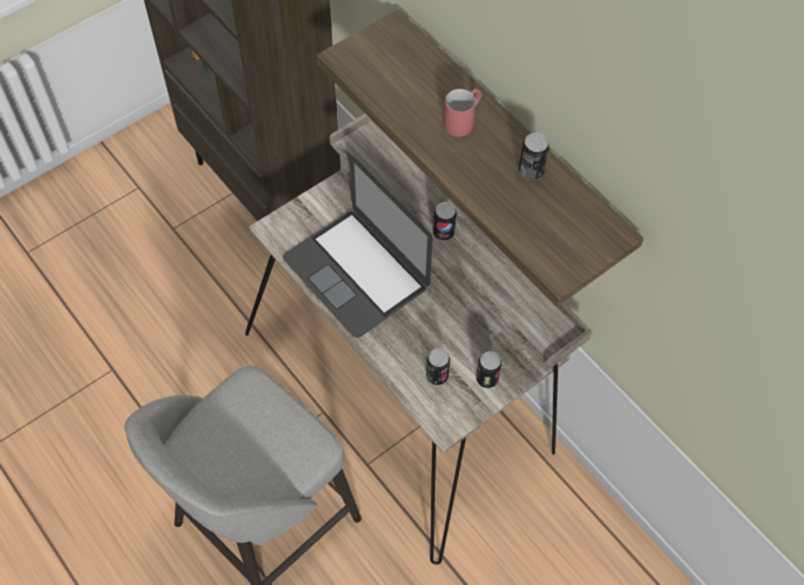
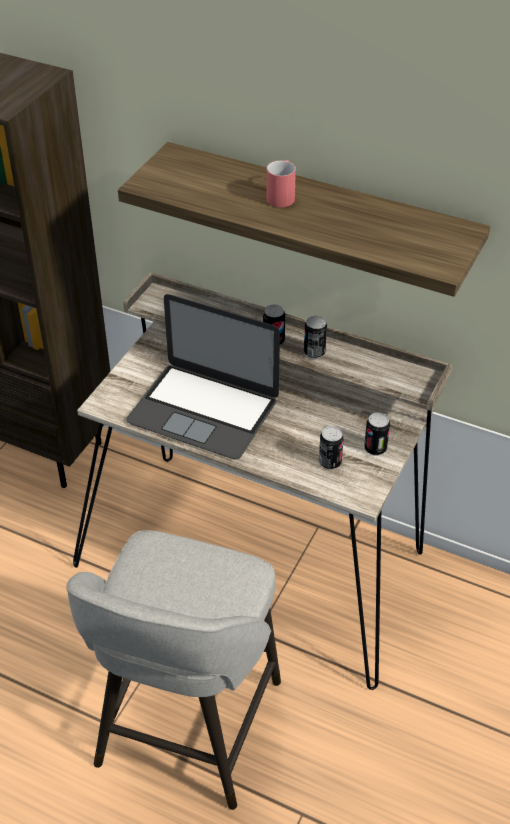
camera: 25 degrees left, 15 degrees down
can [519,133,549,180] -> can moved to [304,316,327,359]

